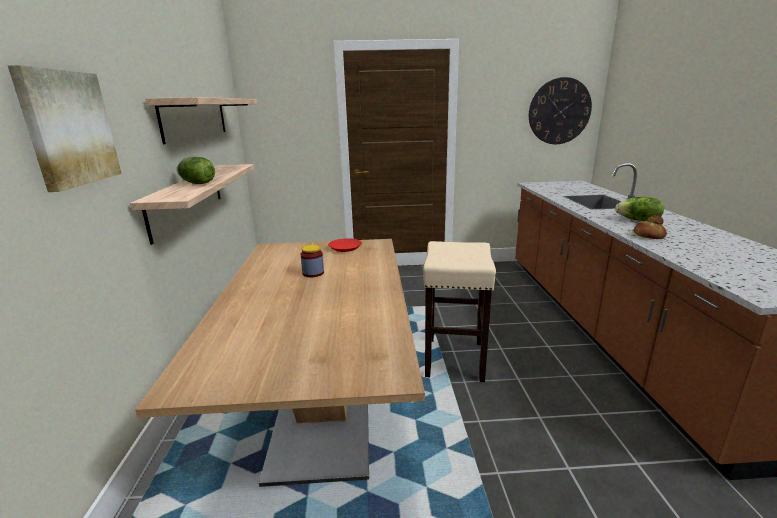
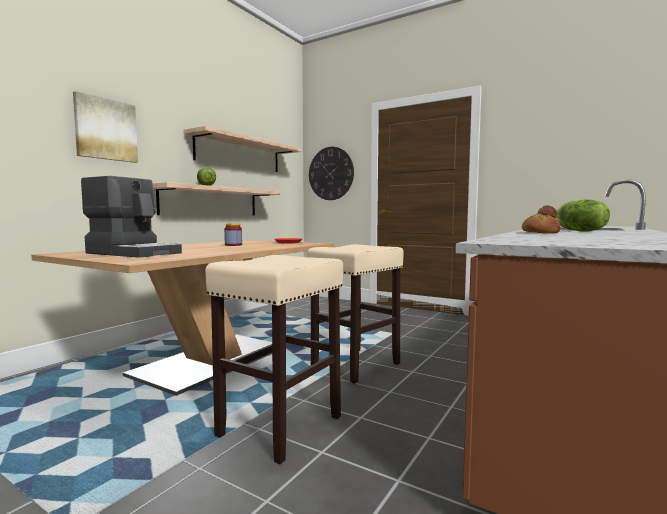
camera: 35 degrees right, 15 degrees down
wall clock [529,77,592,144] -> wall clock moved to [309,147,354,200]
none -> coffee machine [81,176,182,258]
none -> beige stool [205,255,343,464]

